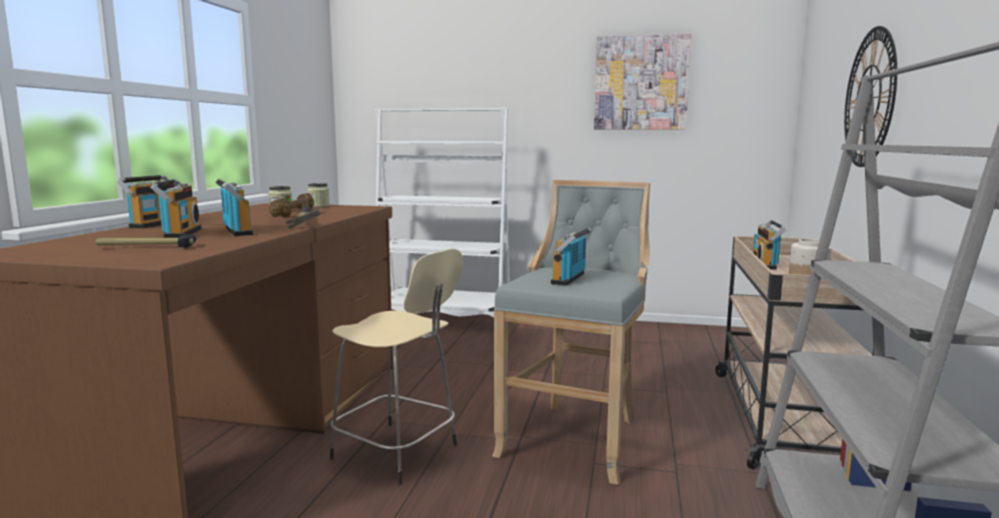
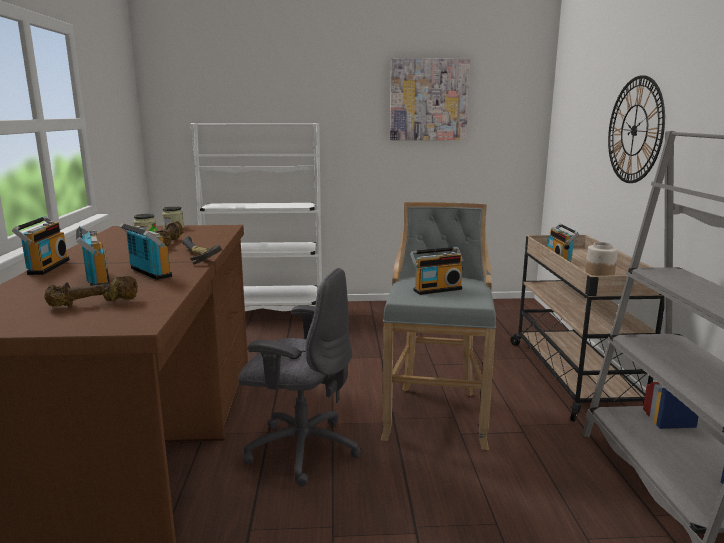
camera: 15 degrees left, 5 degrees up
hammer [95,234,196,248] -> brown dumbbell [44,276,138,307]
beige stool [330,249,463,485] -> grey office chair [238,268,361,487]
radio [551,228,592,286] -> radio turned 120 degrees counterclockwise [410,247,464,295]

